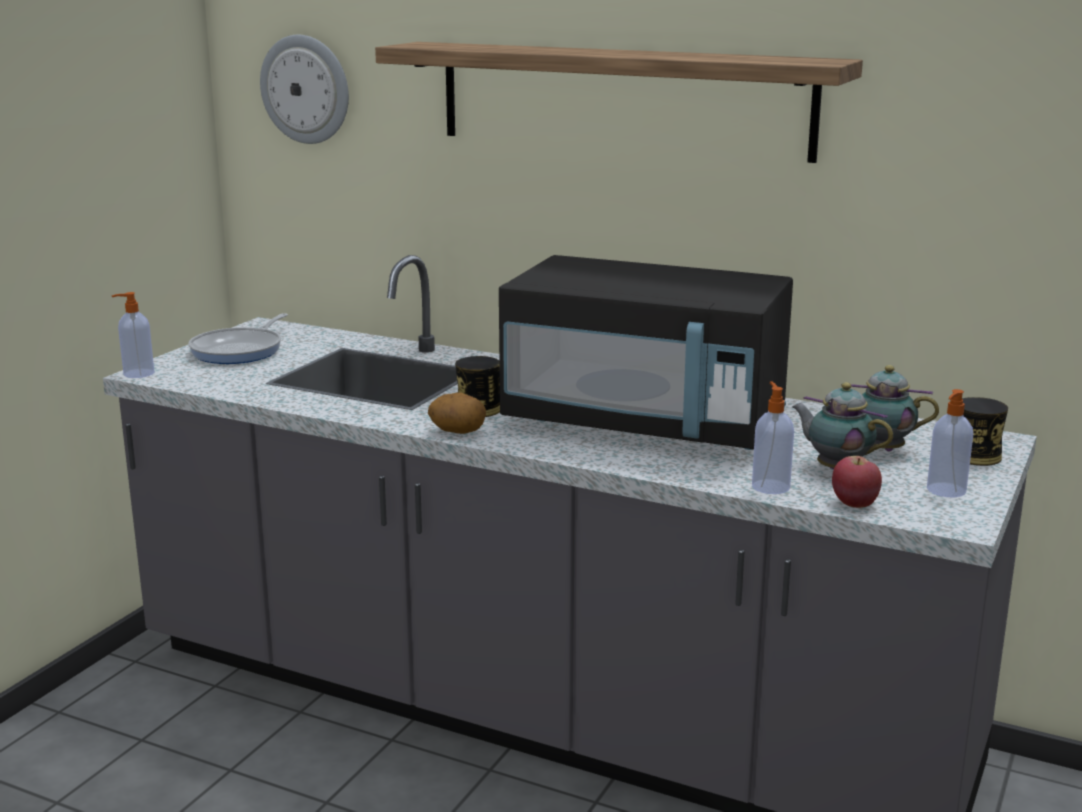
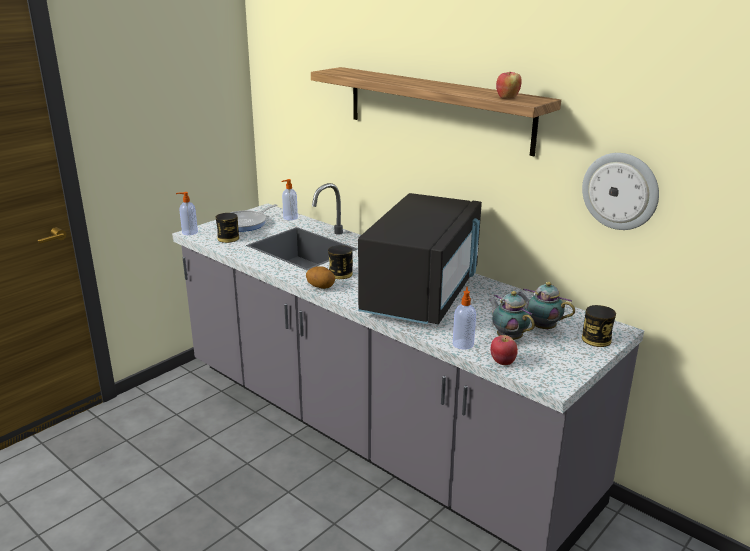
camera: 15 degrees right, 5 degrees up
wall clock [260,35,349,144] -> wall clock moved to [582,153,659,230]
black microwave [499,255,793,450] -> black microwave turned 105 degrees counterclockwise [358,193,482,324]
soap dispenser [927,389,973,497] -> soap dispenser moved to [281,179,298,220]
none -> can [216,213,239,243]
none -> apple [496,72,522,99]

